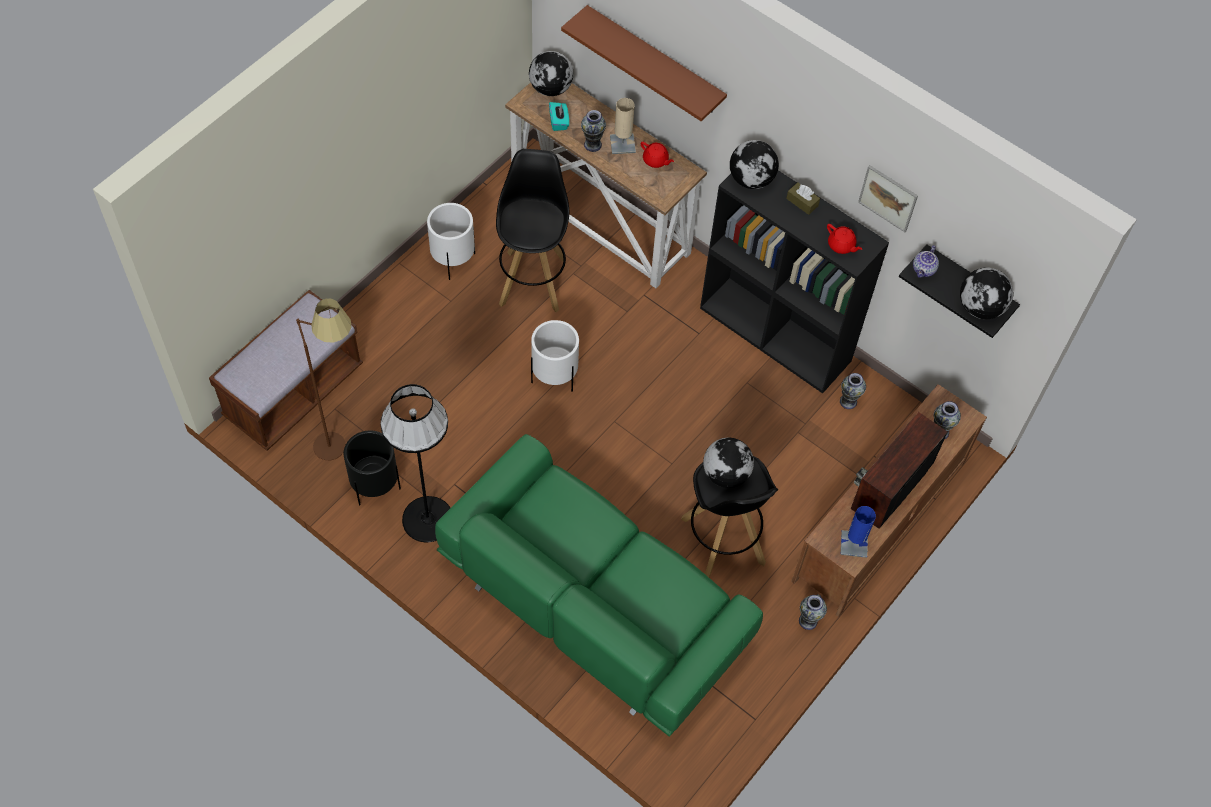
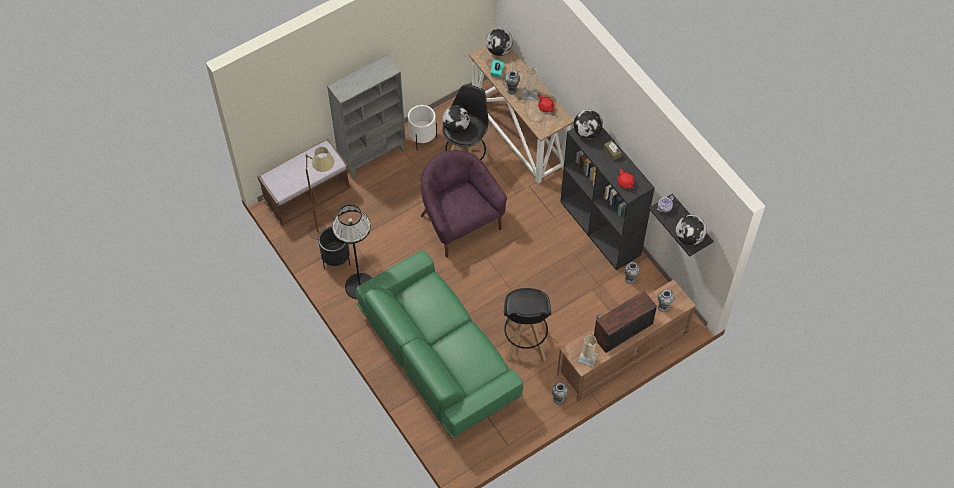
camera: 20 degrees right, 0 degrees up
white planter [531,320,579,392] -> purple armchair [420,150,507,257]
brown shelf [561,5,727,121] -> none
globe [703,438,754,488] -> globe moved to [442,105,470,133]
blue table lamp [840,506,876,558] -> beige table lamp [578,335,598,367]
picture [858,165,918,232] -> none
none -> grey bookcase [327,55,406,179]

